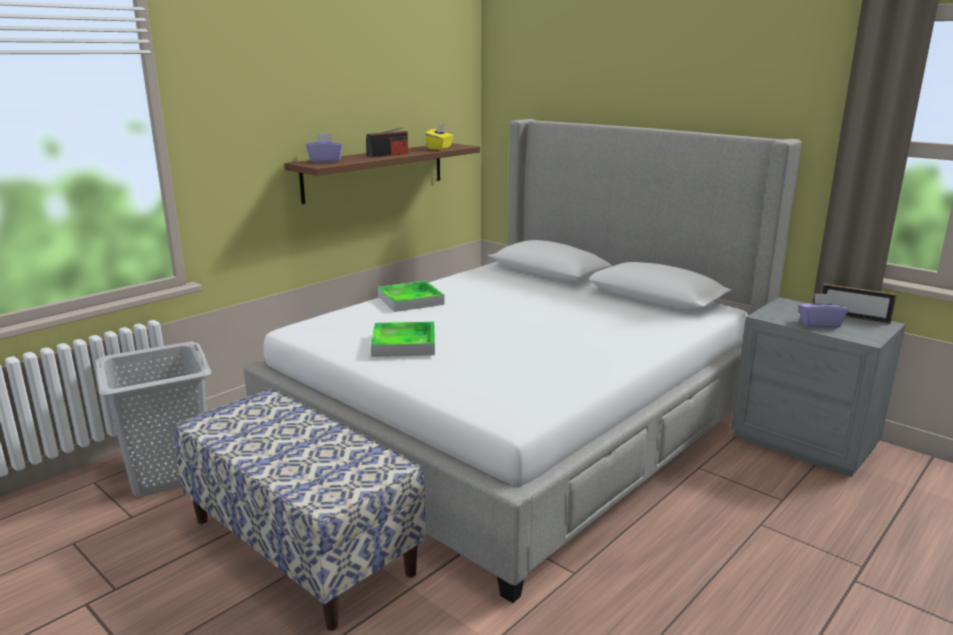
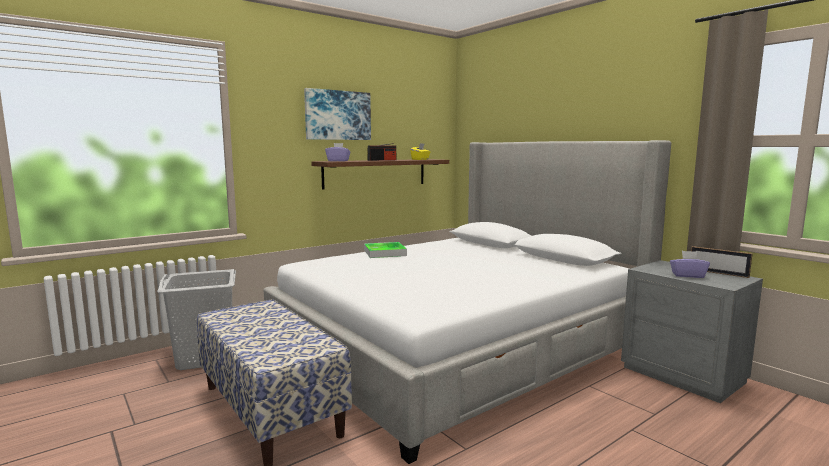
camera: 10 degrees right, 10 degrees down
tray [371,321,435,357] -> none
none -> picture [304,88,371,140]

